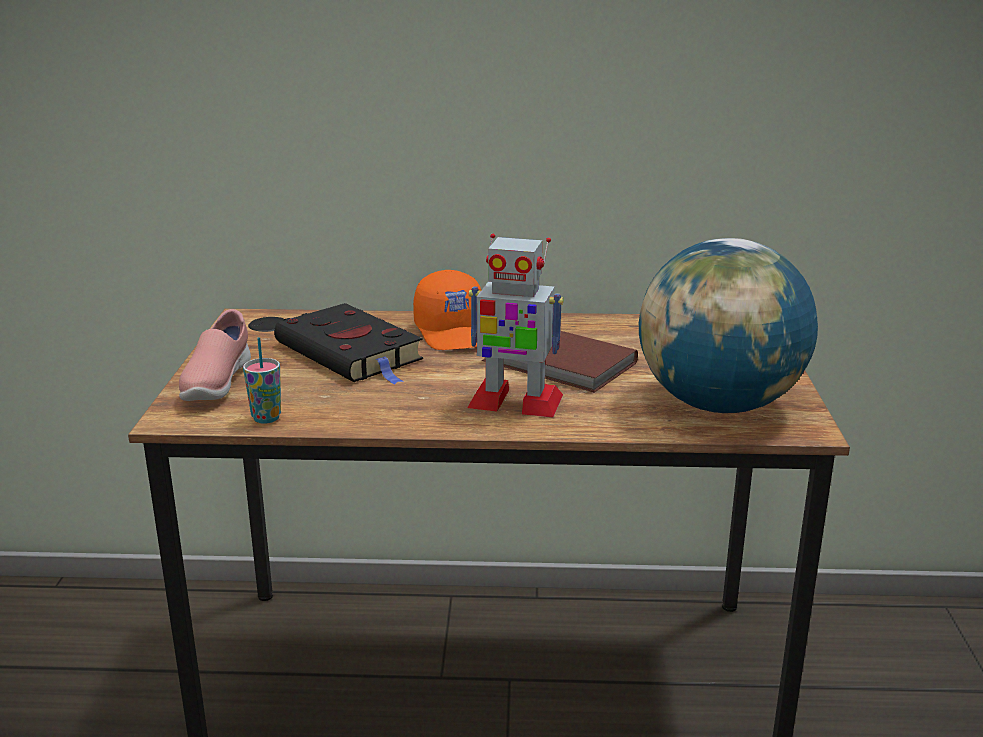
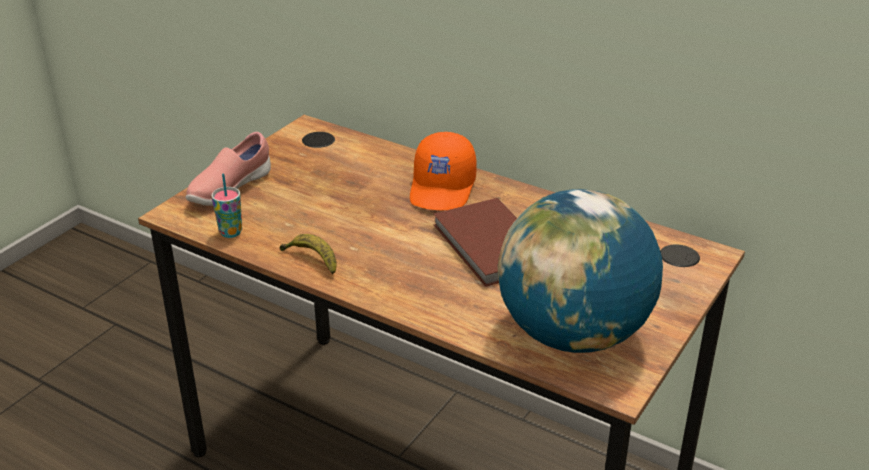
camera: 30 degrees right, 10 degrees up
black book [274,303,423,384] -> none
toy robot [467,234,564,418] -> none
none -> banana [279,234,337,274]

